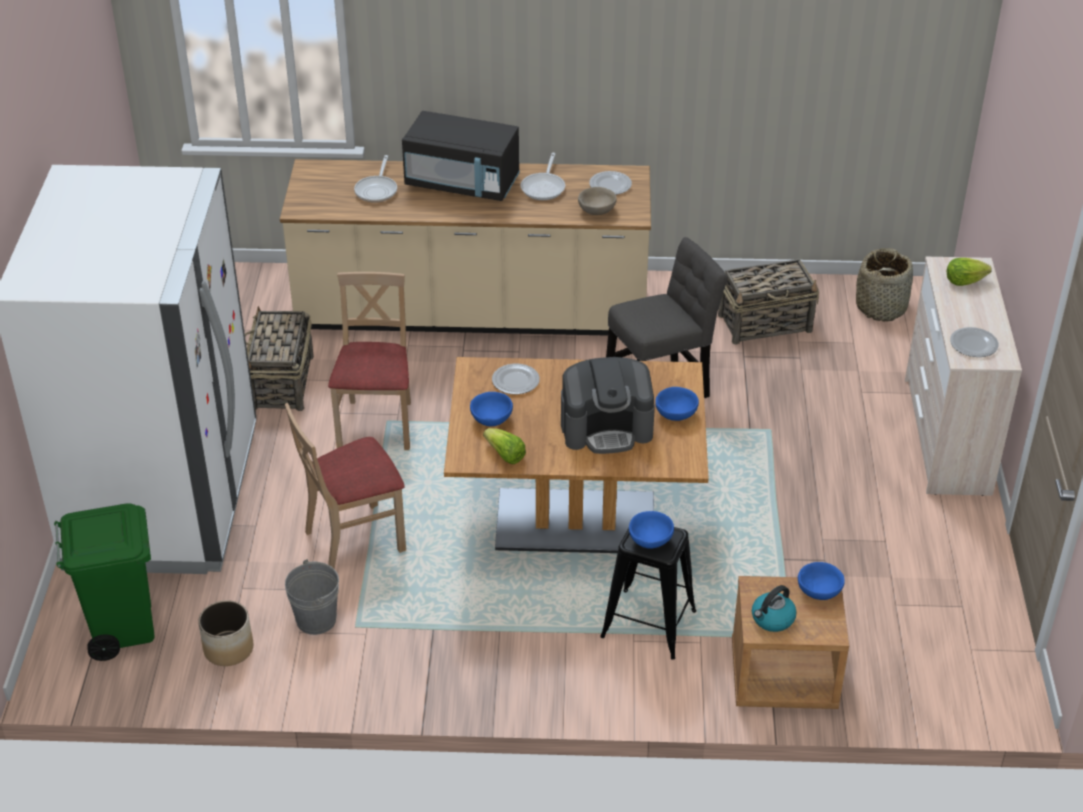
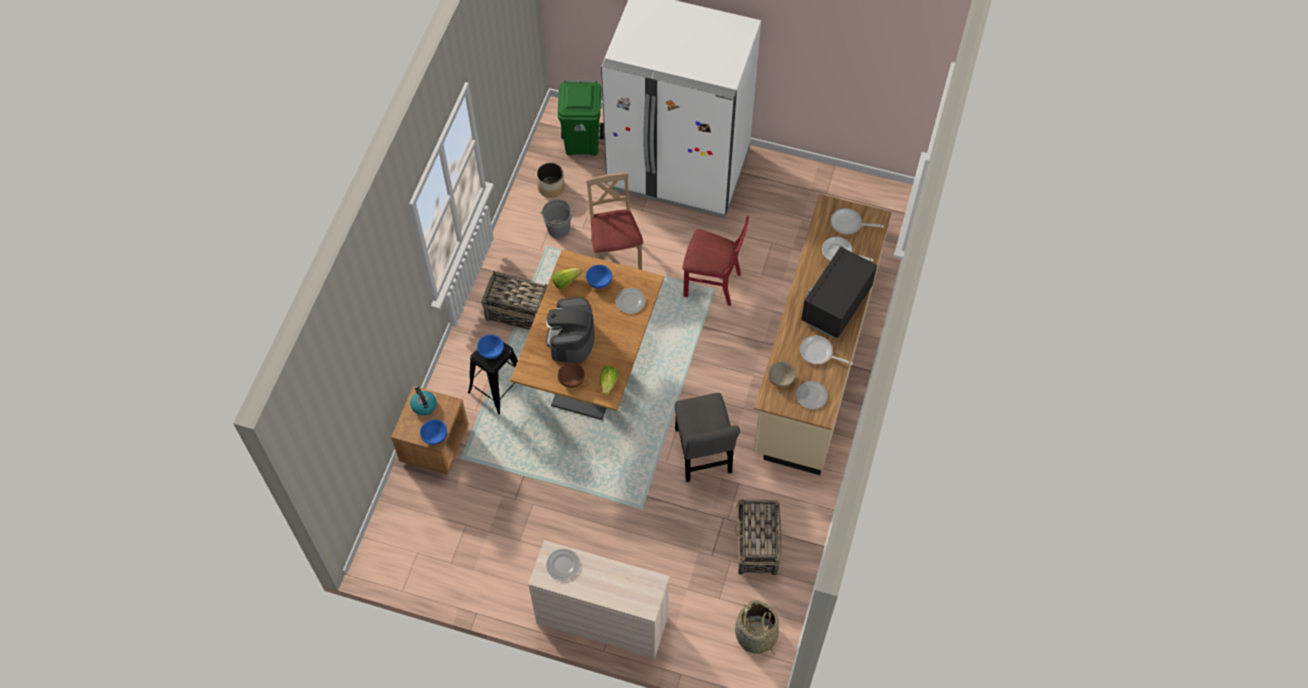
camera: 105 degrees right, 20 degrees up
basket [245,306,314,411] -> basket moved to [481,271,548,330]
beige chair [328,272,411,450] -> red chair [682,216,749,306]
blue bowl [655,387,699,421] -> brown bowl [558,362,585,388]
lettuce [947,258,992,286] -> lettuce moved to [600,366,618,395]
none -> frying pan [831,208,884,234]

